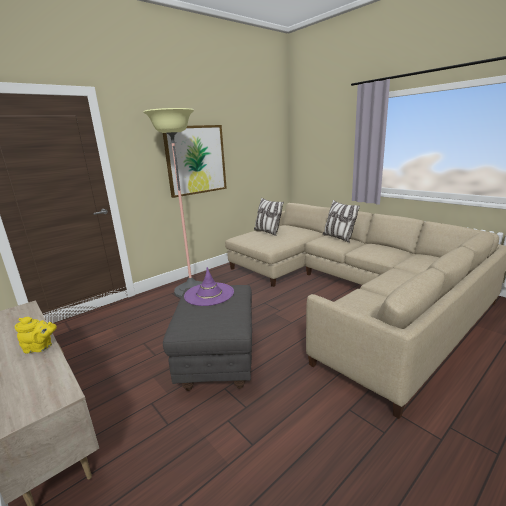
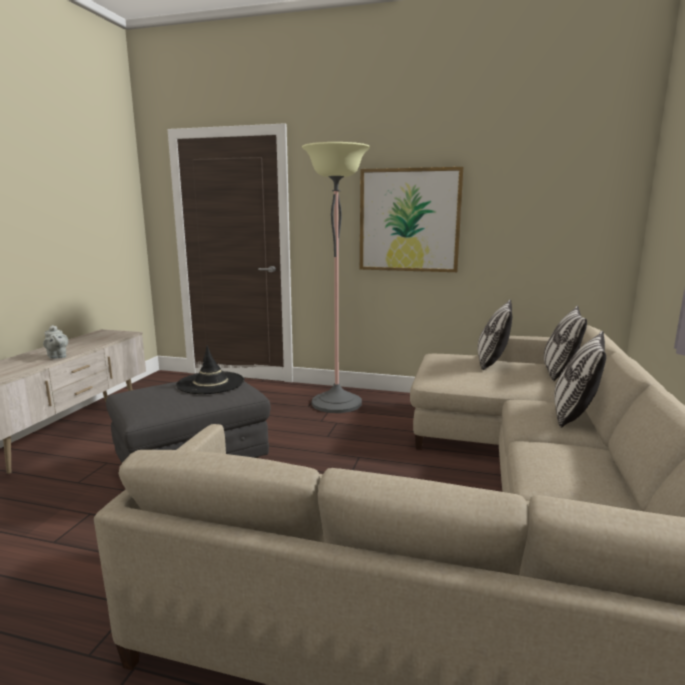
camera: 55 degrees right, 5 degrees down
yellow teapot [15,317,57,353] -> grey teapot [43,325,68,359]
purple hat [184,267,234,306] -> black hat [176,345,244,394]
none -> pillow [544,305,587,381]

